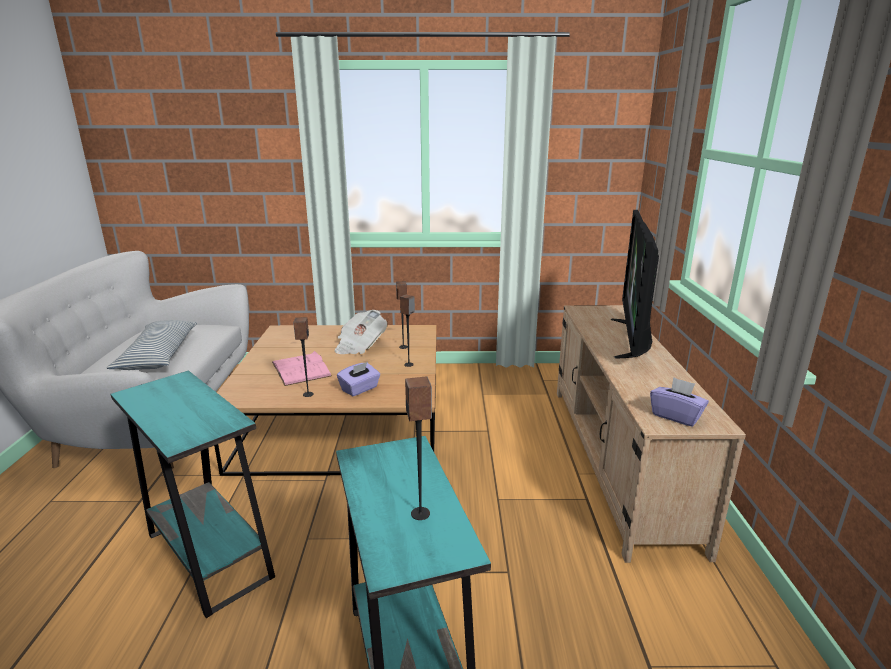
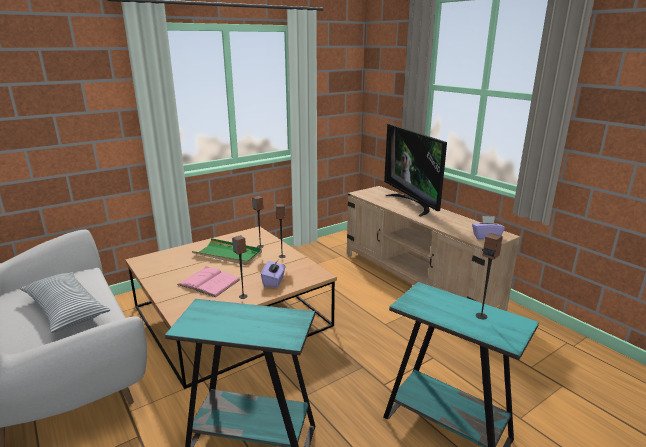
camera: 35 degrees left, 0 degrees up
newspaper [334,310,387,354] -> green tray [192,238,262,265]

